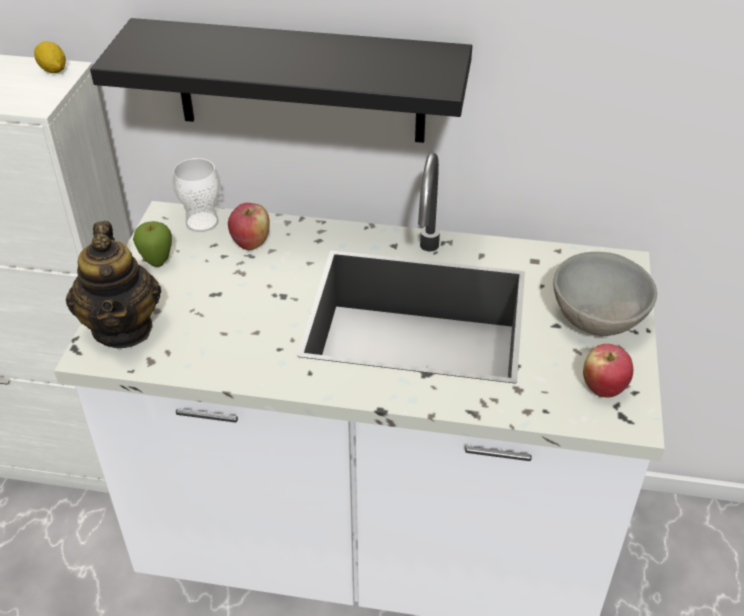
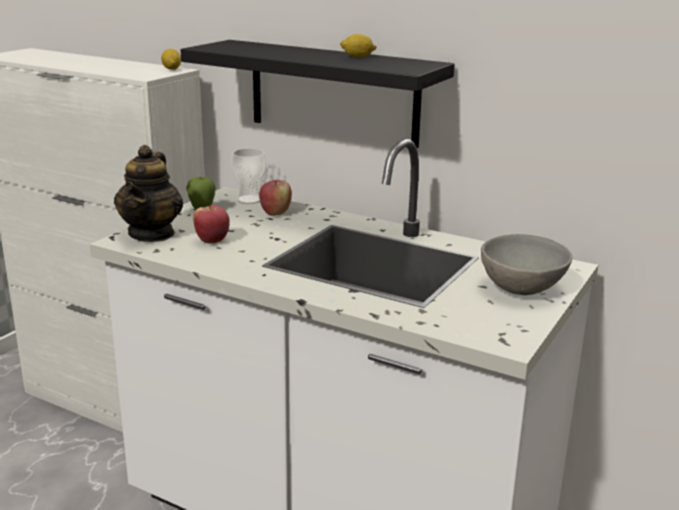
camera: 20 degrees right, 20 degrees down
apple [583,344,633,398] -> apple moved to [193,205,230,243]
none -> lemon [340,34,377,57]

